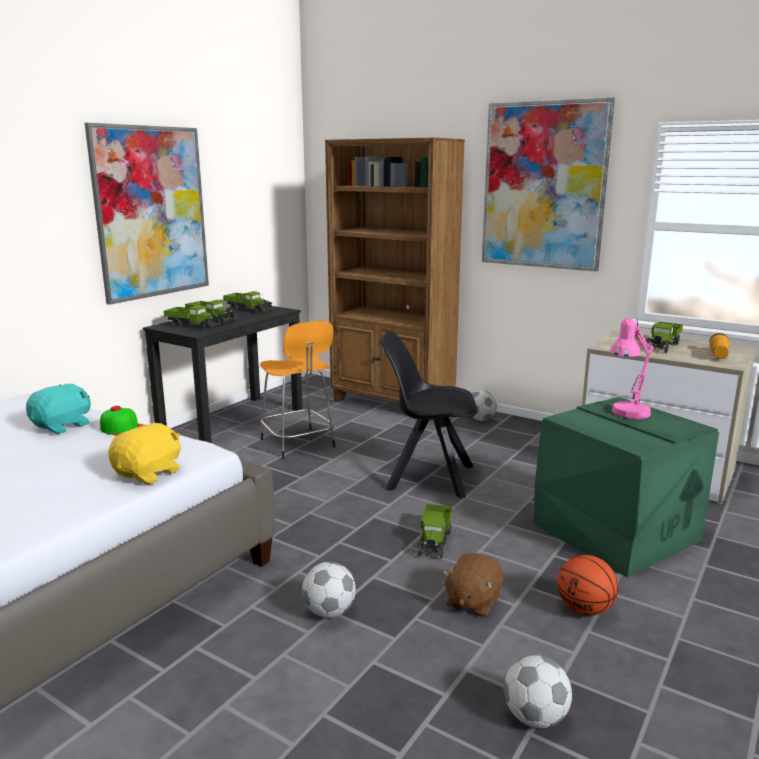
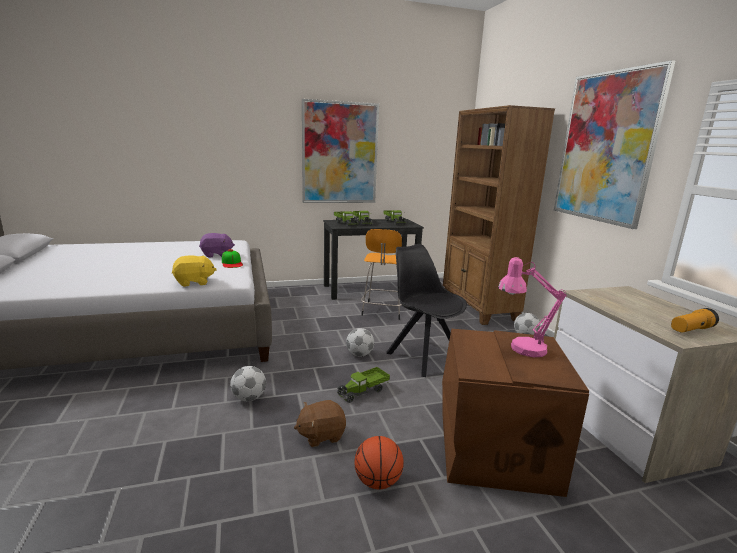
camera: 40 degrees right, 0 degrees up
turquoise plush toy [26,384,91,434] -> purple plush toy [199,233,235,258]
football [504,655,572,728] -> football moved to [346,328,374,357]
green storage box [534,397,719,578] -> brown storage box [442,329,589,497]
toy truck [646,322,683,353] -> none

